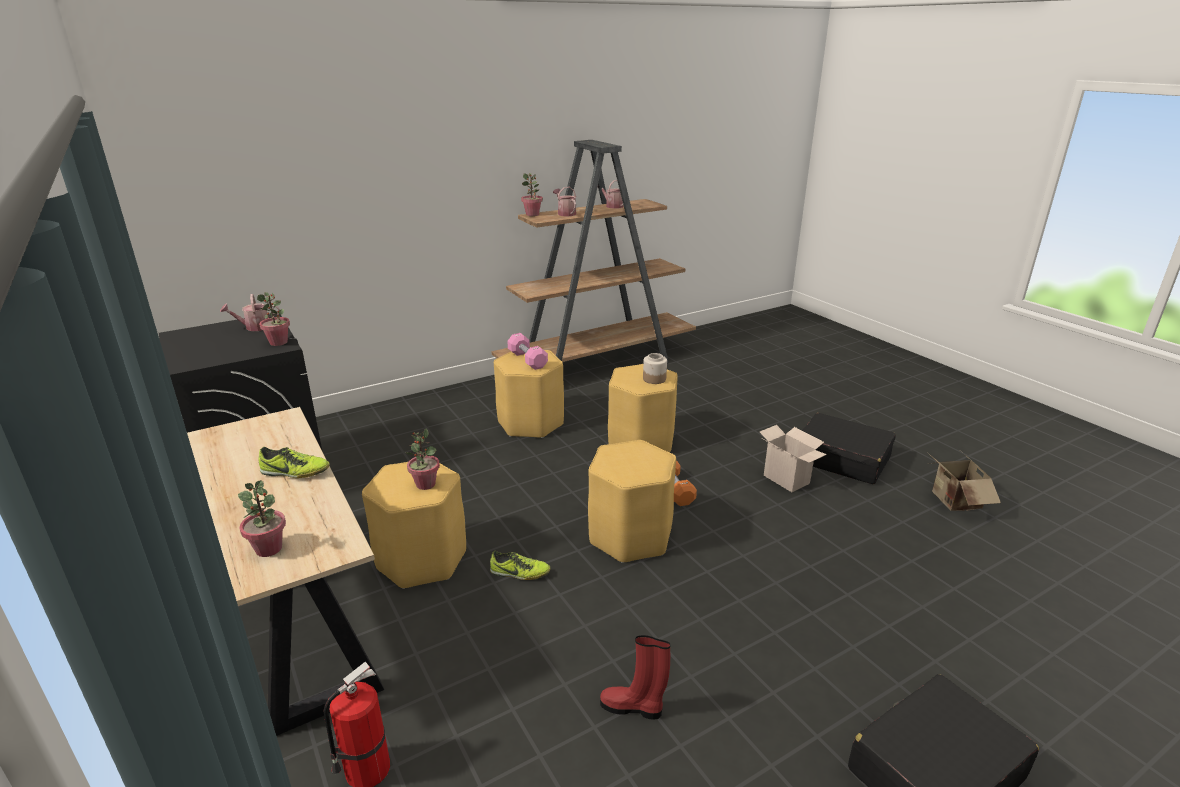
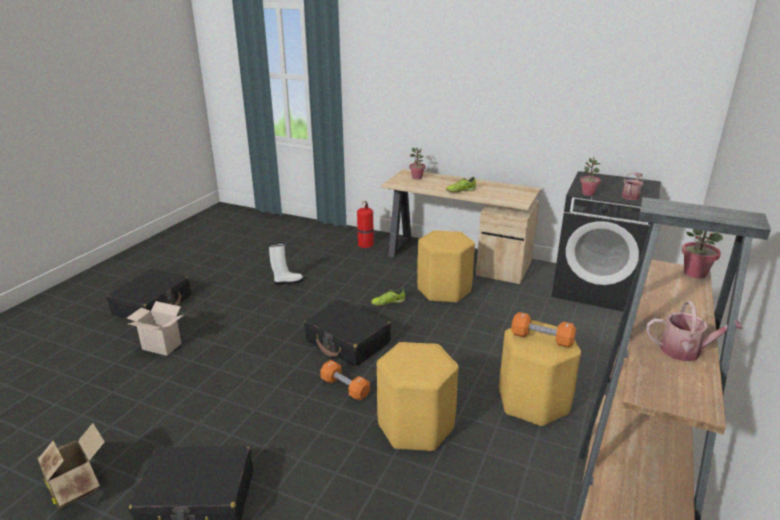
camera: 145 degrees right, 0 degrees up
potted plant [405,429,440,490] -> none
pink dumbbell [507,333,548,370] -> orange dumbbell [511,312,576,348]
watering can [553,187,576,216] -> none
yellow stool [588,440,676,563] -> black suitcase [304,300,391,367]
red boot [600,635,671,720] -> white boot [269,243,303,286]
jar [643,353,667,384] -> none
cardboard box [760,425,827,492] -> cardboard box moved to [127,301,184,356]

